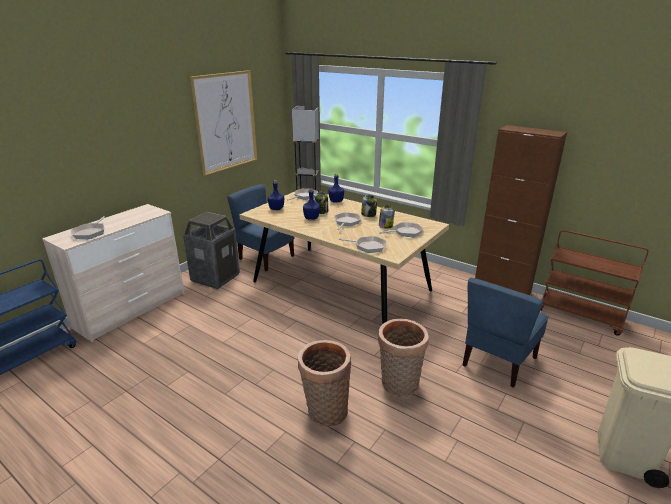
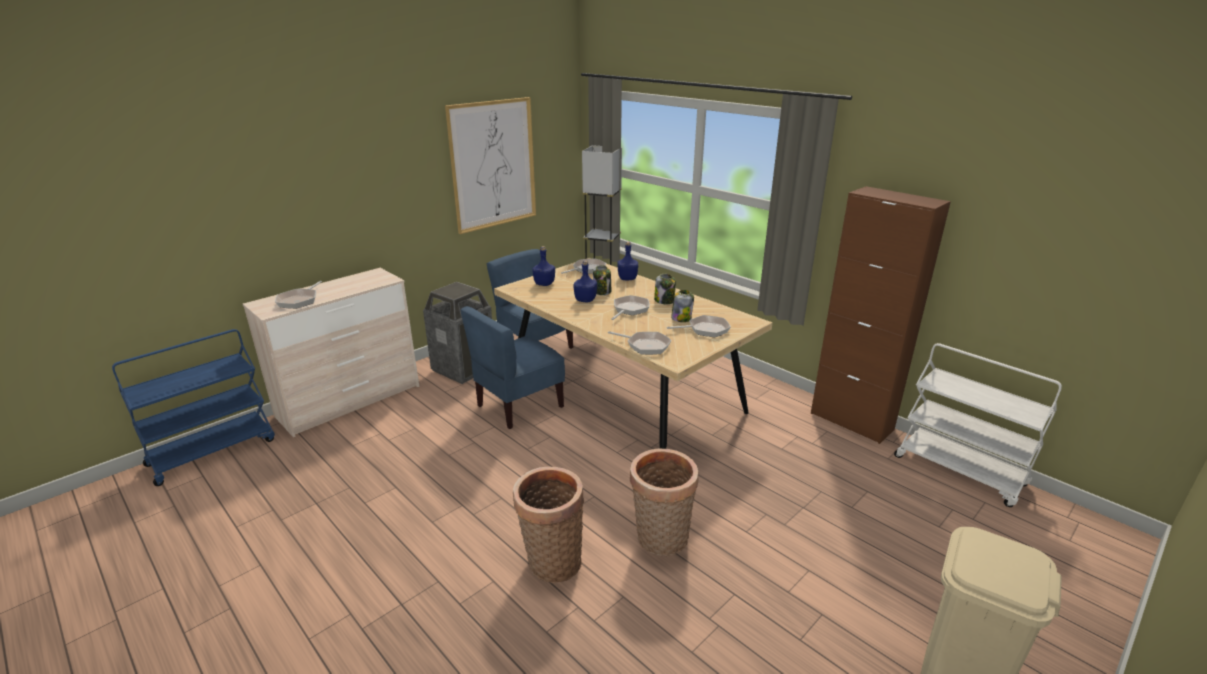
camera: 10 degrees right, 0 degrees up
blue chair [463,278,549,388] -> blue chair moved to [460,306,565,429]
brown cart [540,230,648,336] -> white cart [894,343,1062,507]

